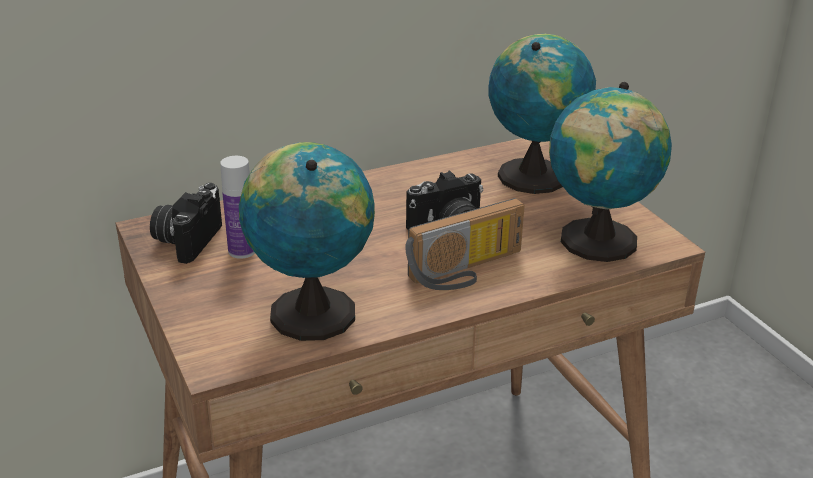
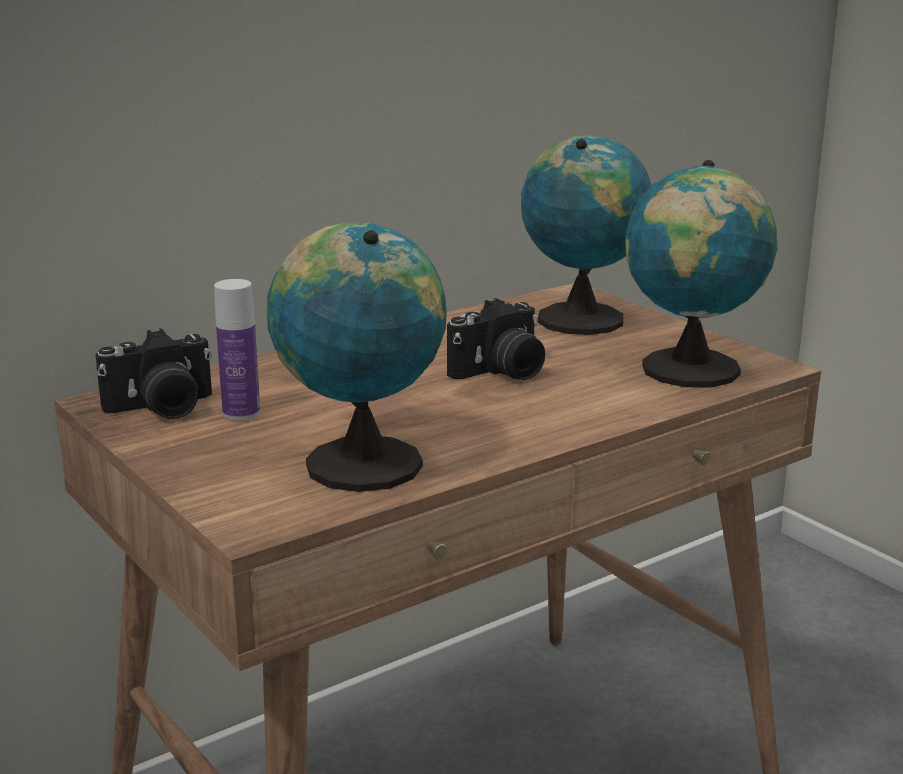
camera: 10 degrees left, 10 degrees down
camera [150,183,222,264] -> camera turned 120 degrees counterclockwise [95,328,212,419]
radio [405,198,525,290] -> none

